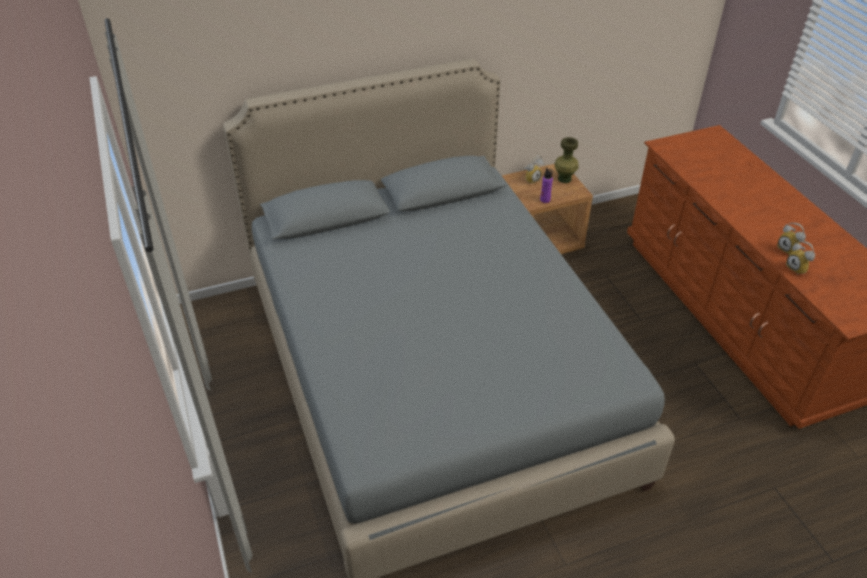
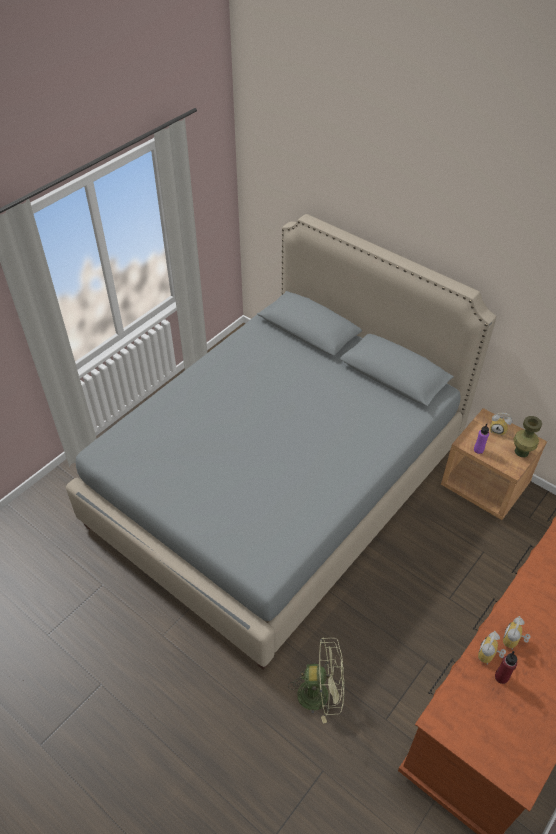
camera: 60 degrees right, 5 degrees up
none -> green fan [288,638,345,724]
none -> red bottle [495,651,517,684]

